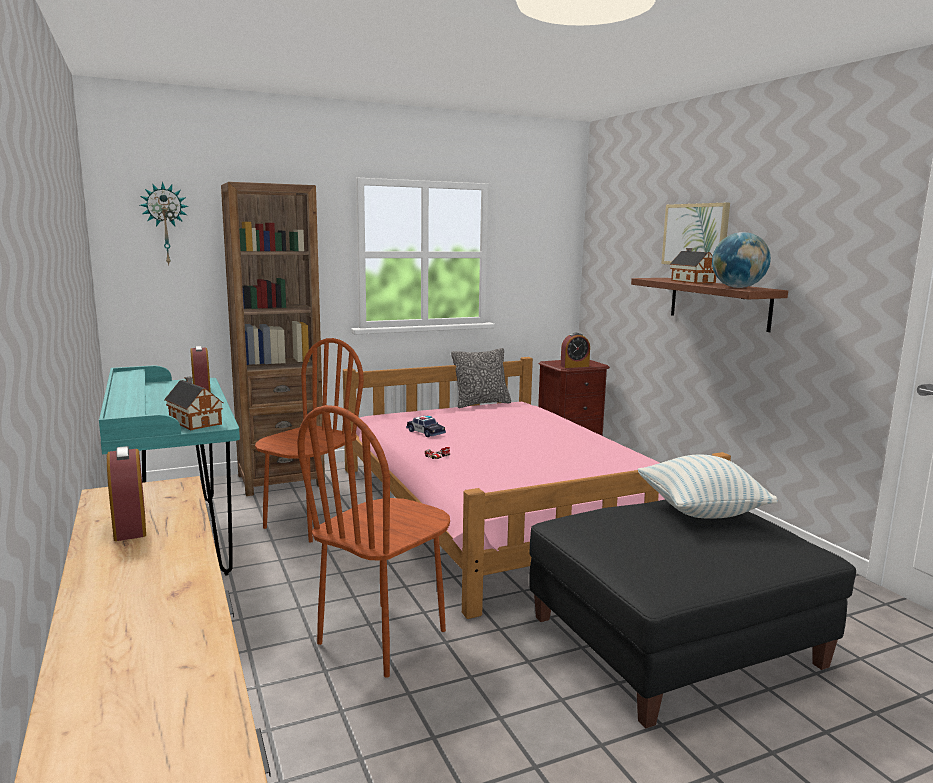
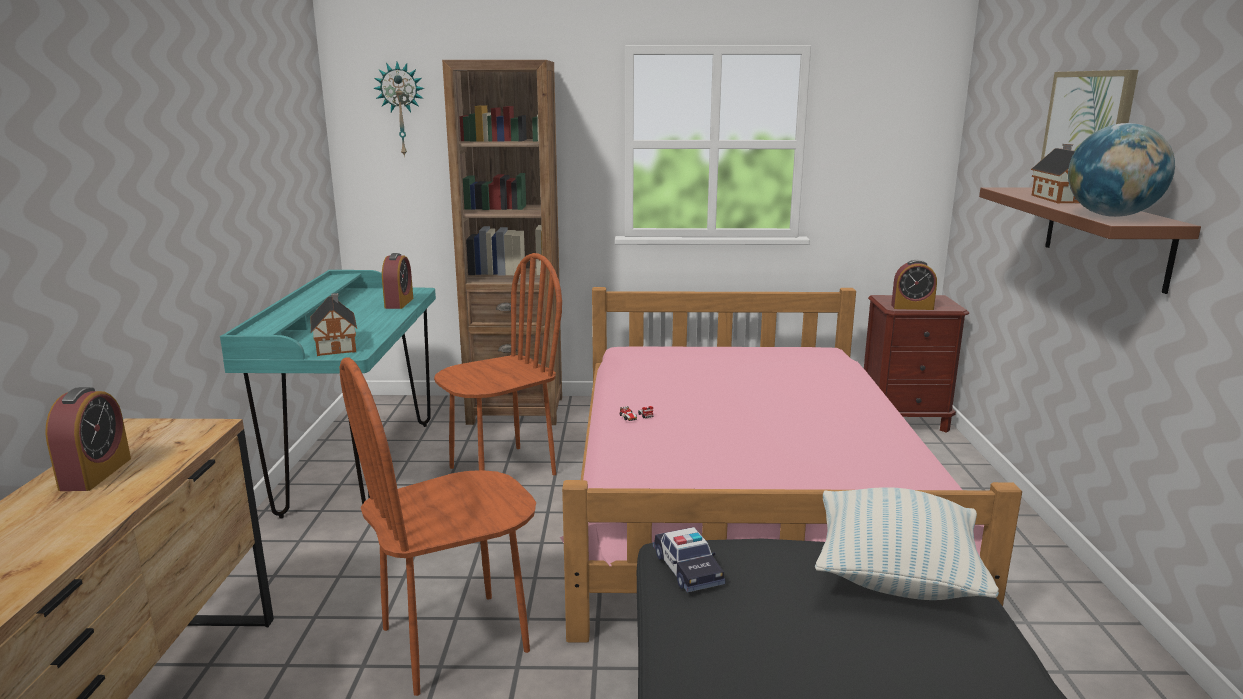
camera: 25 degrees right, 5 degrees up
toy car [406,416,446,437] -> toy car moved to [653,527,725,592]
pillow [451,348,511,408] -> none

